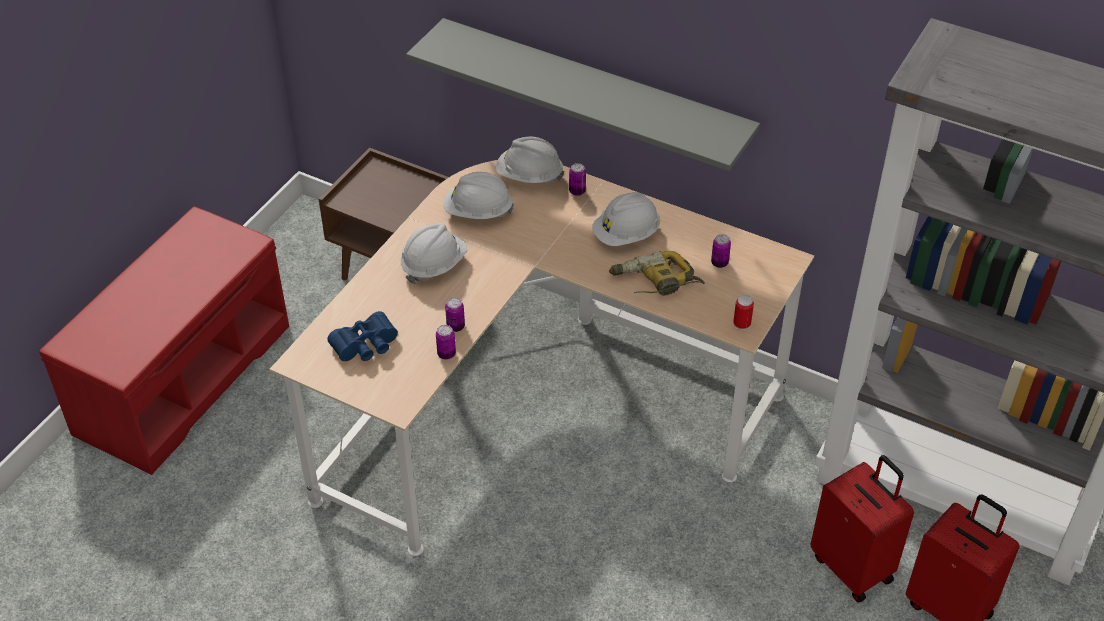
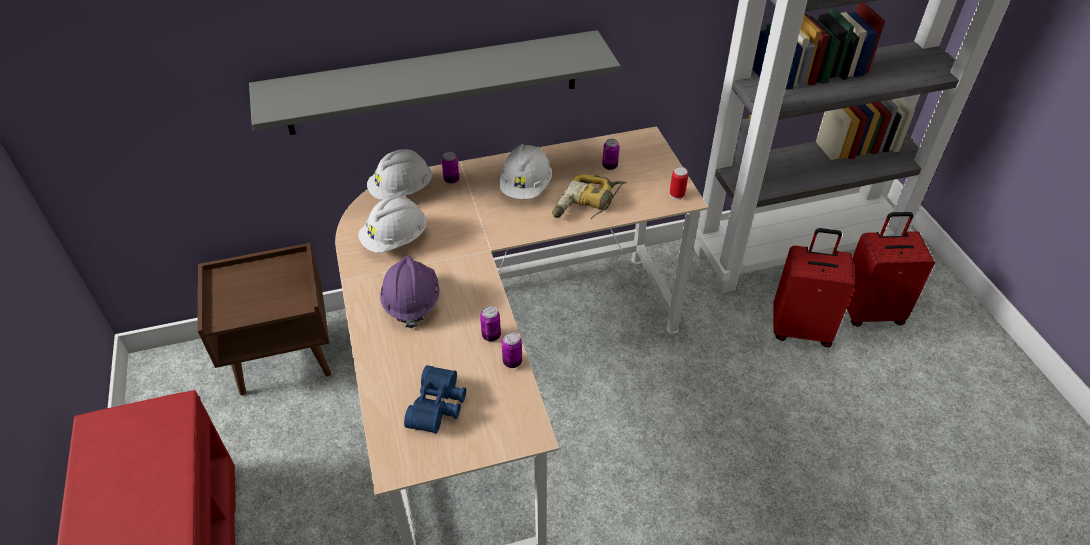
camera: 45 degrees left, 0 degrees up
white hard hat [401,223,467,284] -> purple hard hat [380,256,440,328]

